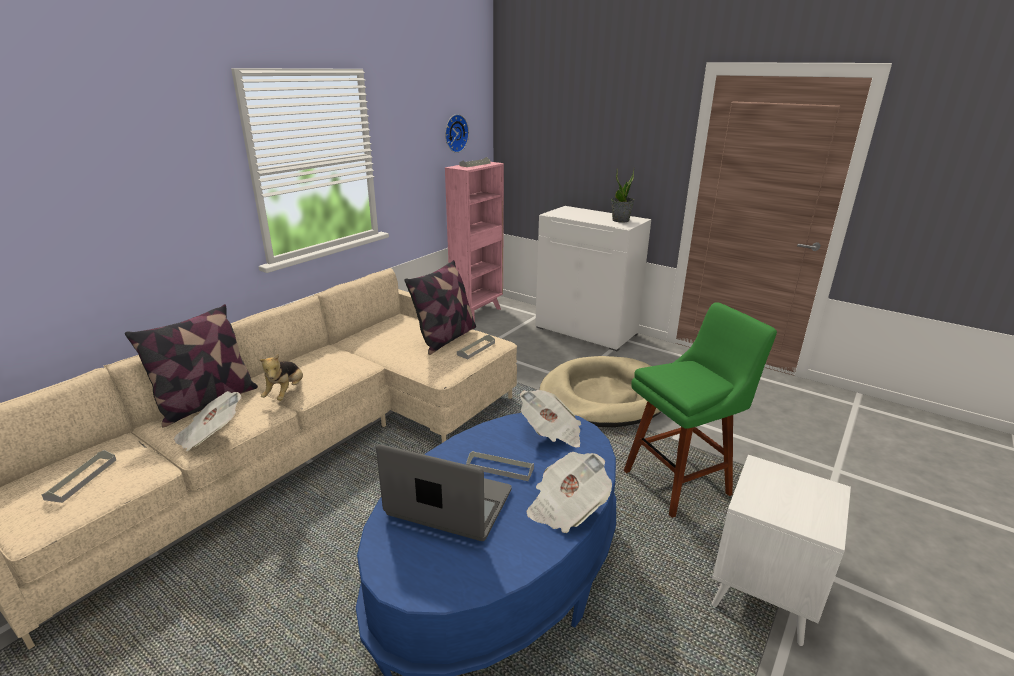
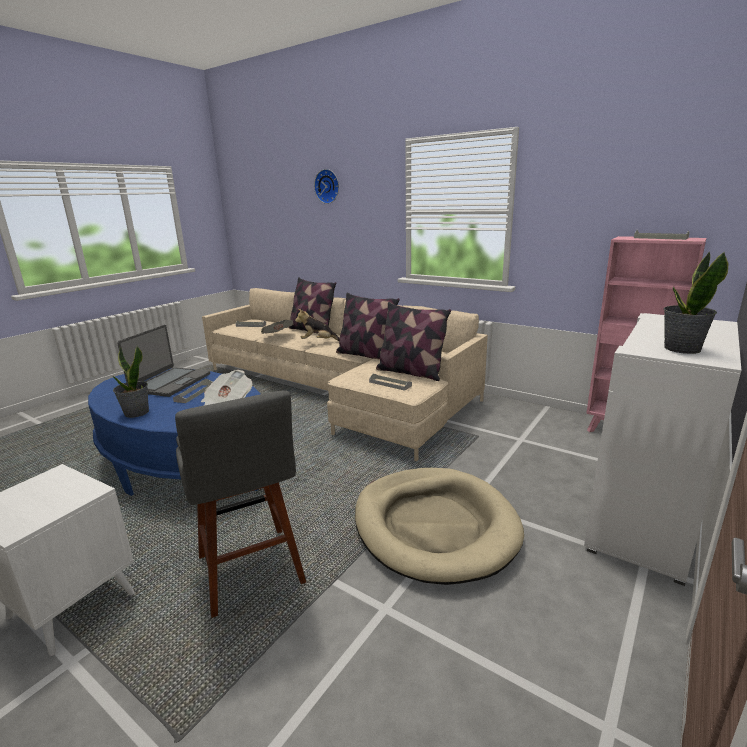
camera: 90 degrees right, 5 degrees down
wall clock [445,114,469,153] -> wall clock moved to [314,169,339,204]
newspaper [527,452,612,533] -> potted plant [113,345,149,418]
green stool [624,302,777,518] -> grey stool [175,390,306,618]
none -> pillow [336,293,400,360]

